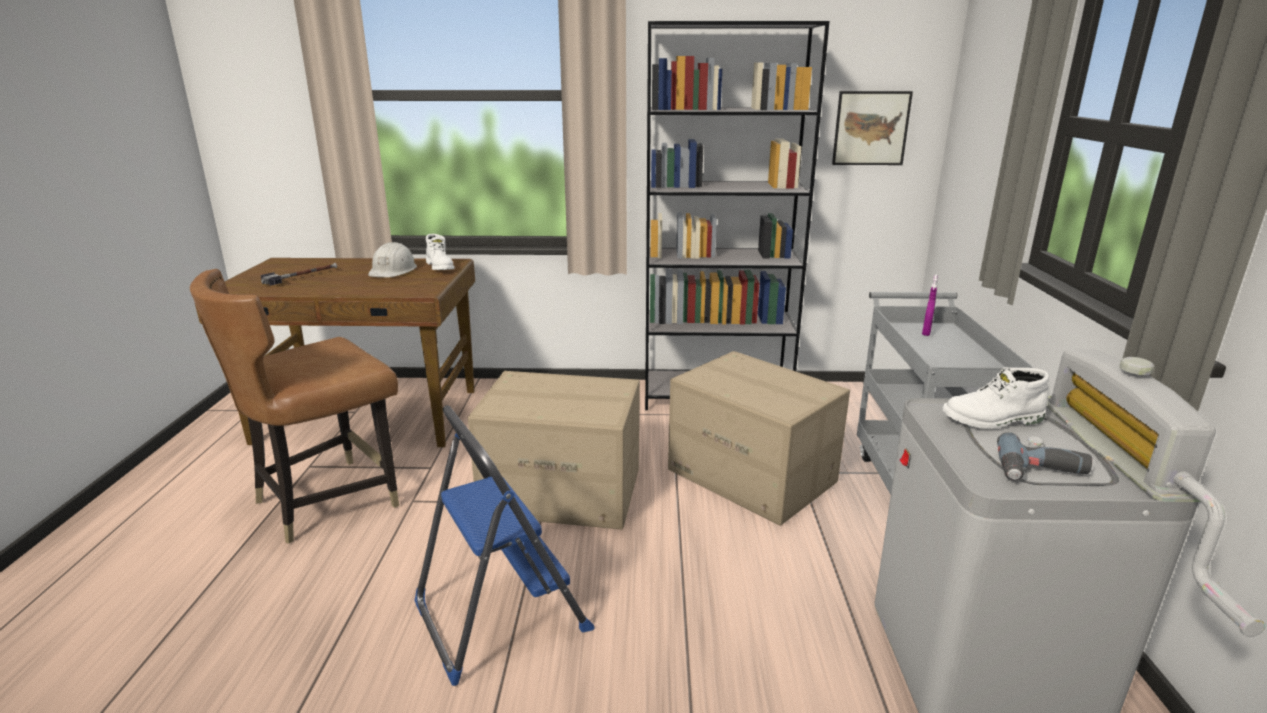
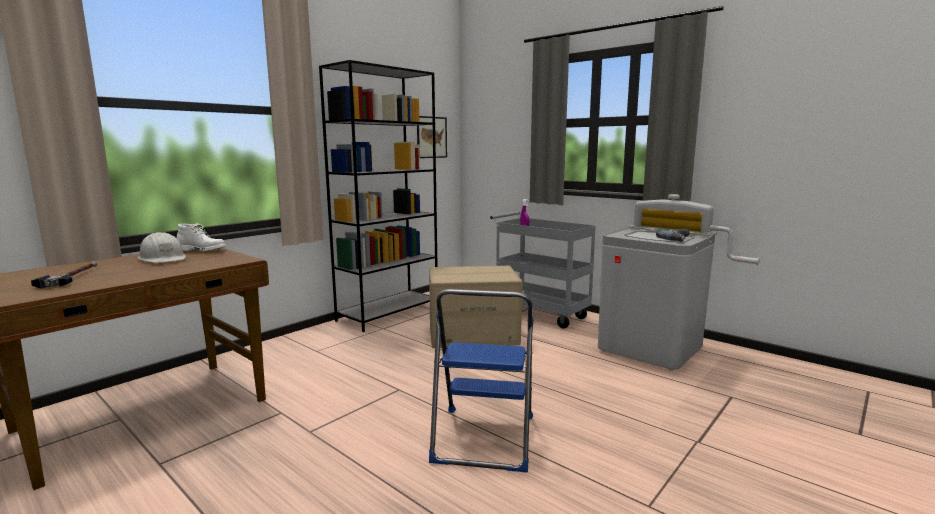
camera: 50 degrees left, 10 degrees down
brown chair [190,269,399,544] -> none
cardboard box [468,371,640,529] -> none
white boot [942,367,1049,429] -> none

